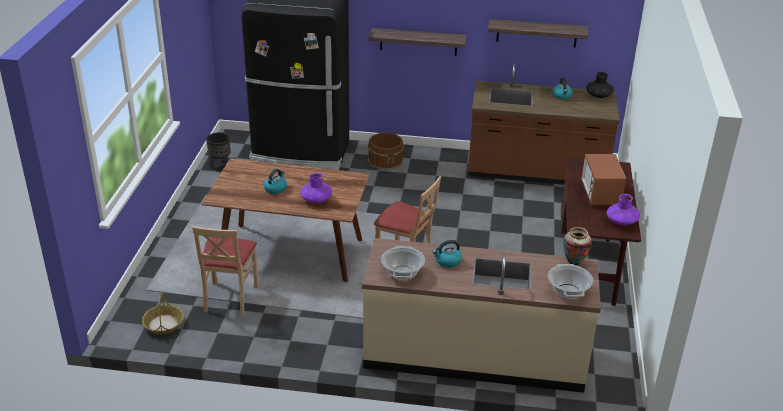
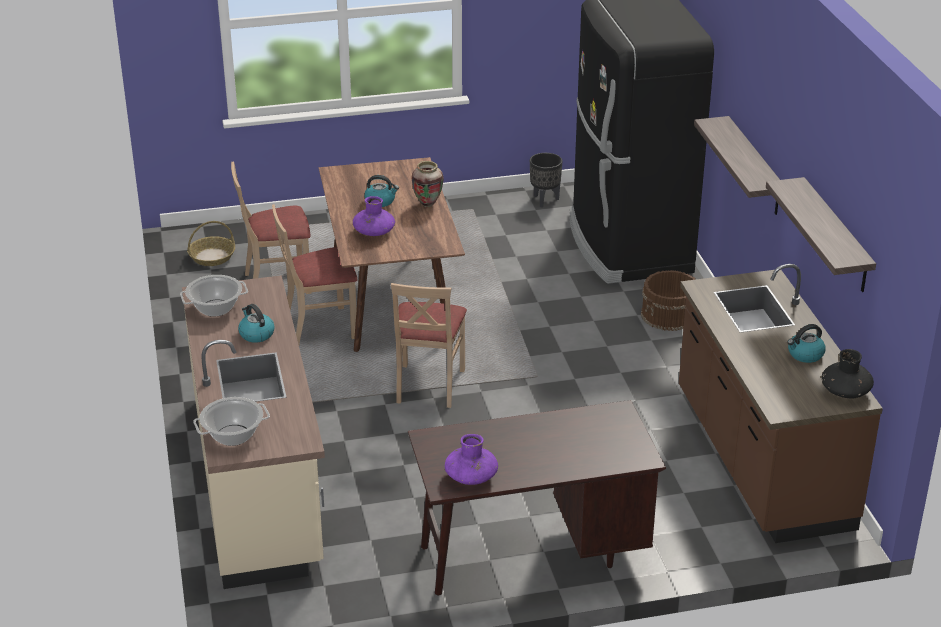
camera: 70 degrees right, 0 degrees up
vase [563,227,592,266] -> vase moved to [411,161,444,207]
microwave [581,154,626,205] -> none
none -> beige chair [272,204,358,345]

